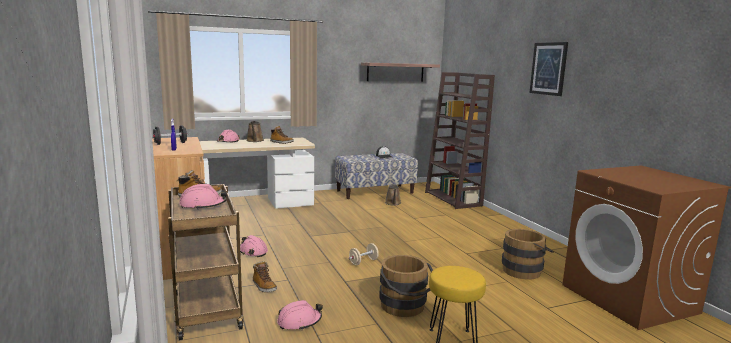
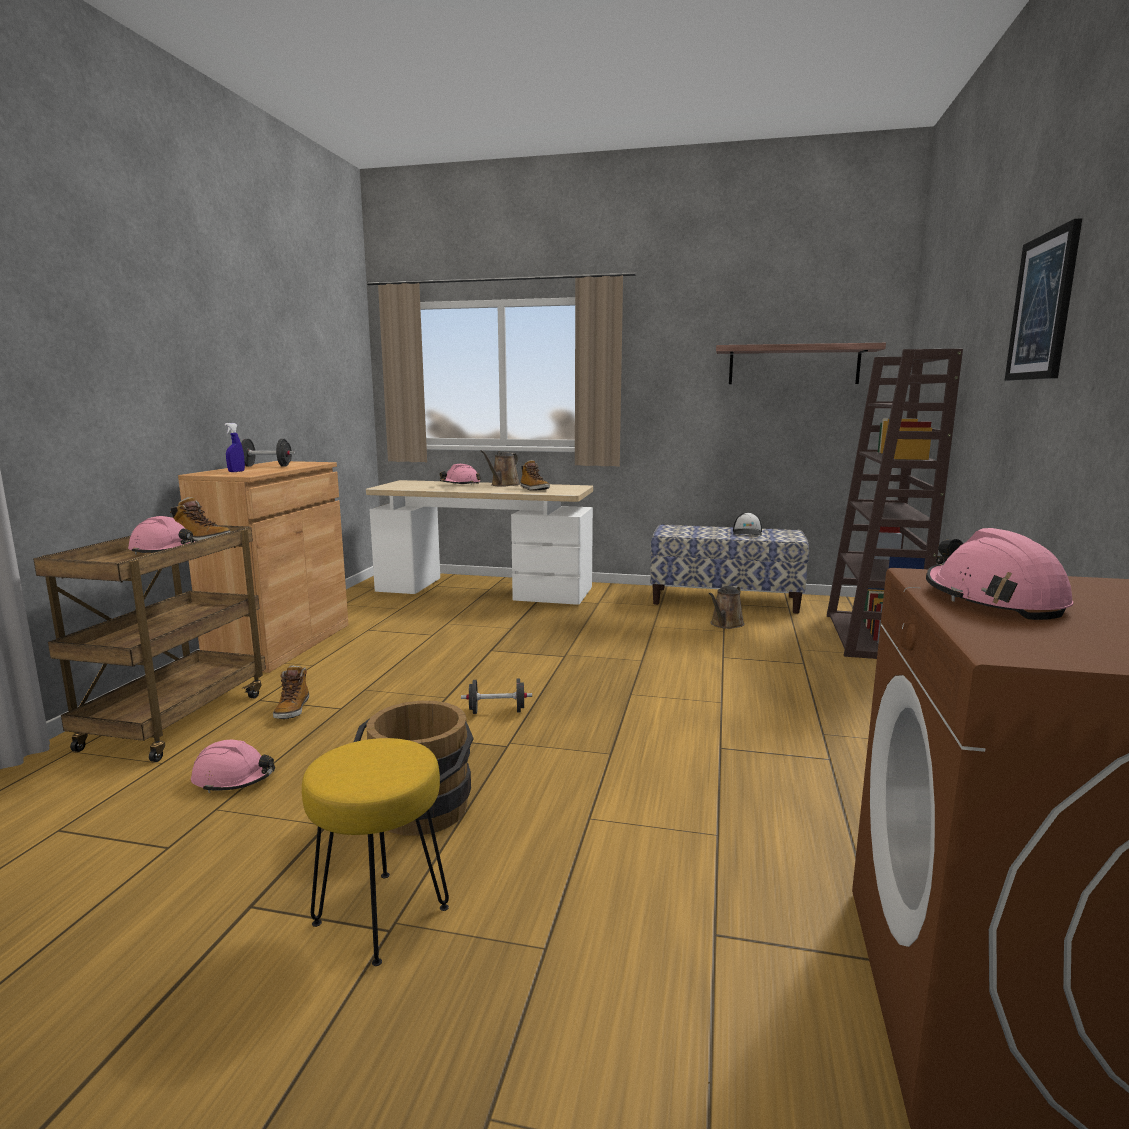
camera: 35 degrees right, 0 degrees up
pink hard hat [240,235,268,257] -> pink hard hat moved to [926,528,1073,620]
beige dumbbell [349,243,379,266] -> black dumbbell [461,678,532,714]
brown bucket [502,229,554,280] -> none

